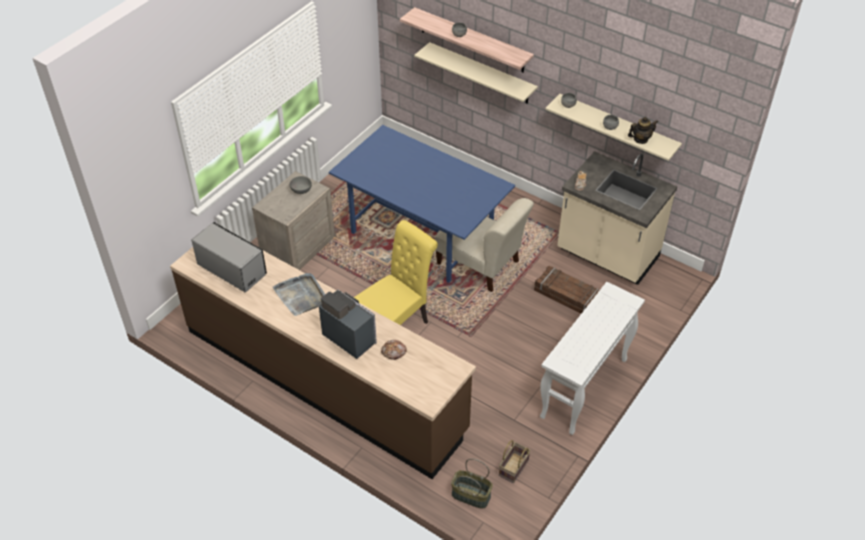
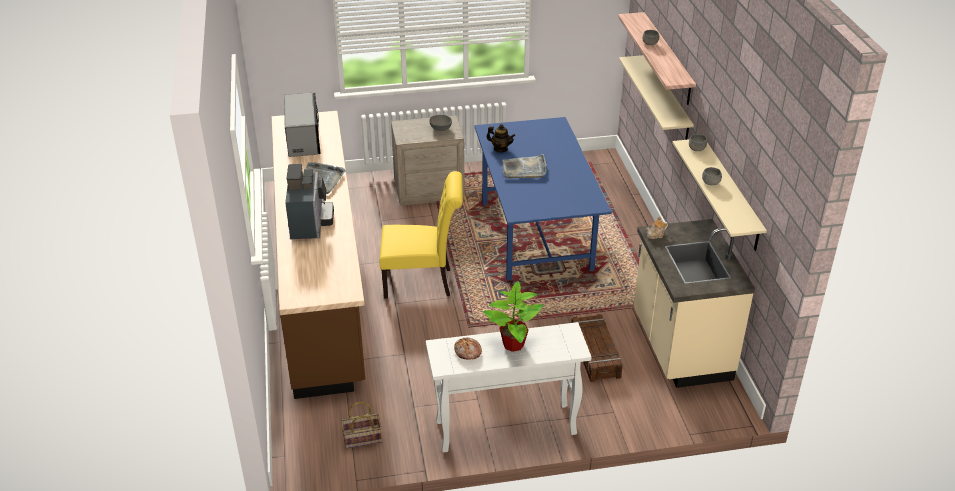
camera: 45 degrees right, 10 degrees down
bread [381,340,407,360] -> bread moved to [454,337,482,360]
beige chair [435,198,534,292] -> none
basket [451,459,493,509] -> none
teapot [628,117,658,144] -> teapot moved to [486,124,515,152]
none -> potted plant [483,281,543,352]
none -> grey tray [502,154,546,178]

